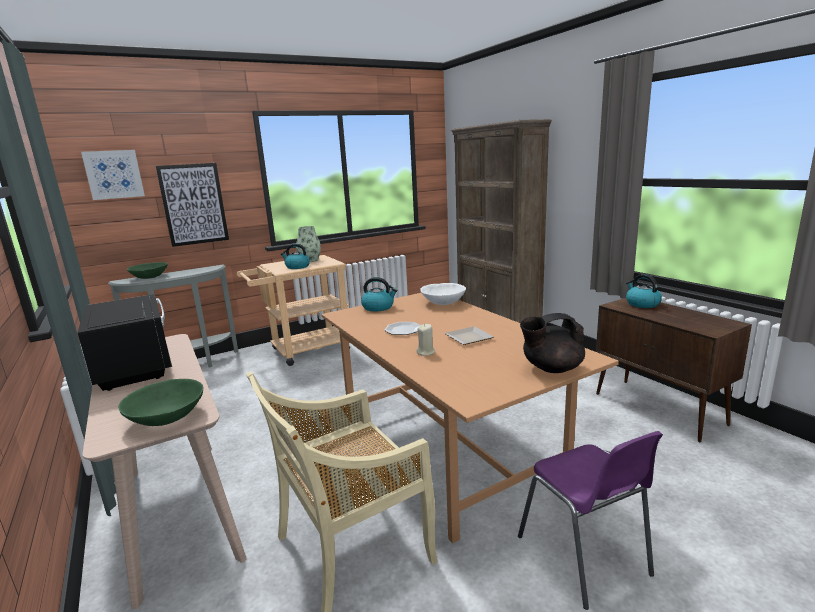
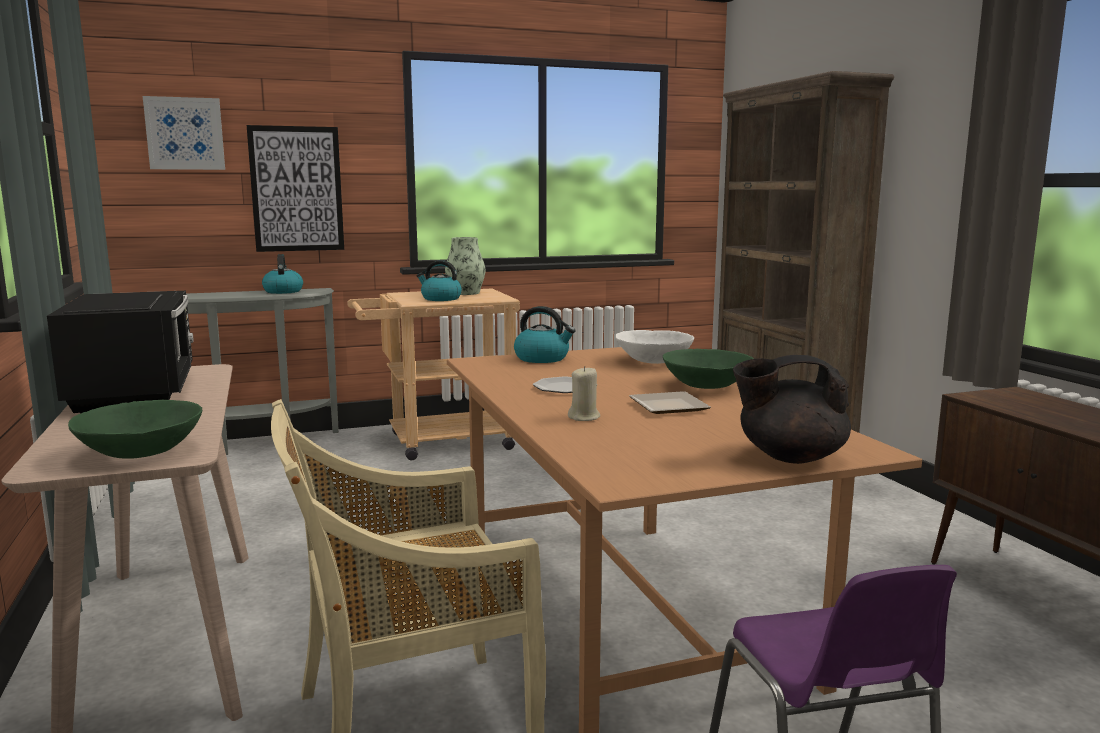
camera: 10 degrees right, 5 degrees down
green bowl [127,262,168,279] -> green bowl moved to [663,349,754,389]
kettle [626,274,662,308] -> kettle moved to [262,254,303,294]

